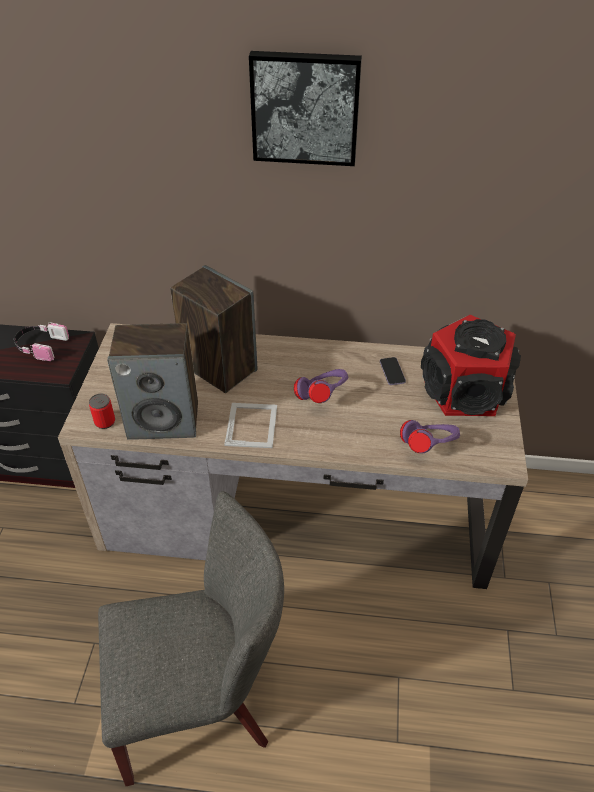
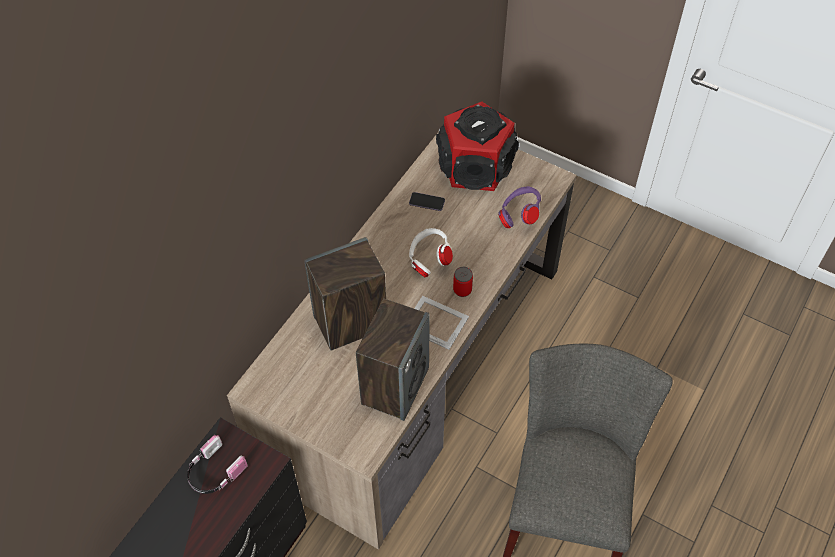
camera: 65 degrees left, 10 degrees up
can [89,394,115,429] -> can moved to [453,267,473,297]
picture [249,51,362,166] -> none
purple headphones [294,369,348,403] -> white headphones [409,228,453,277]

